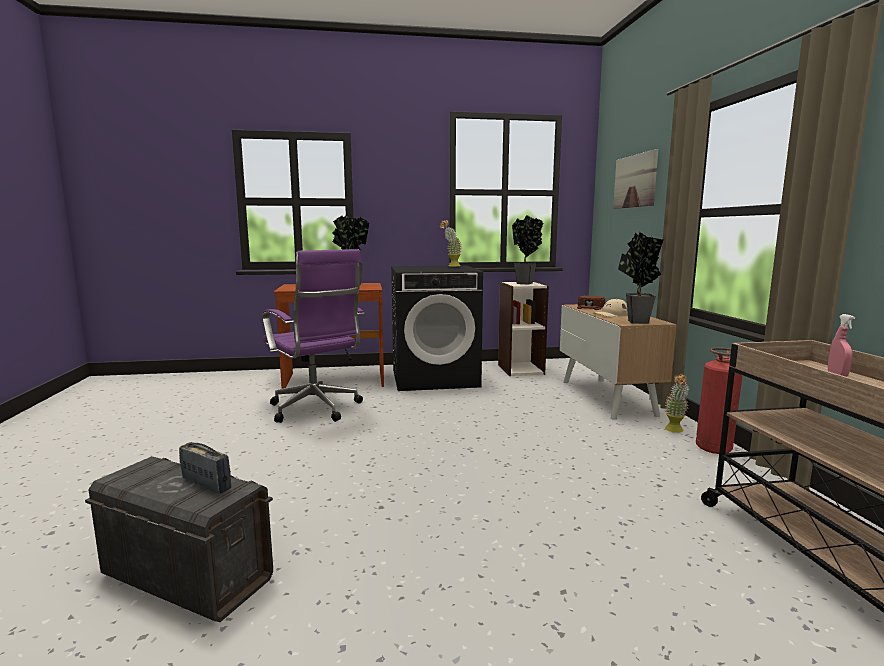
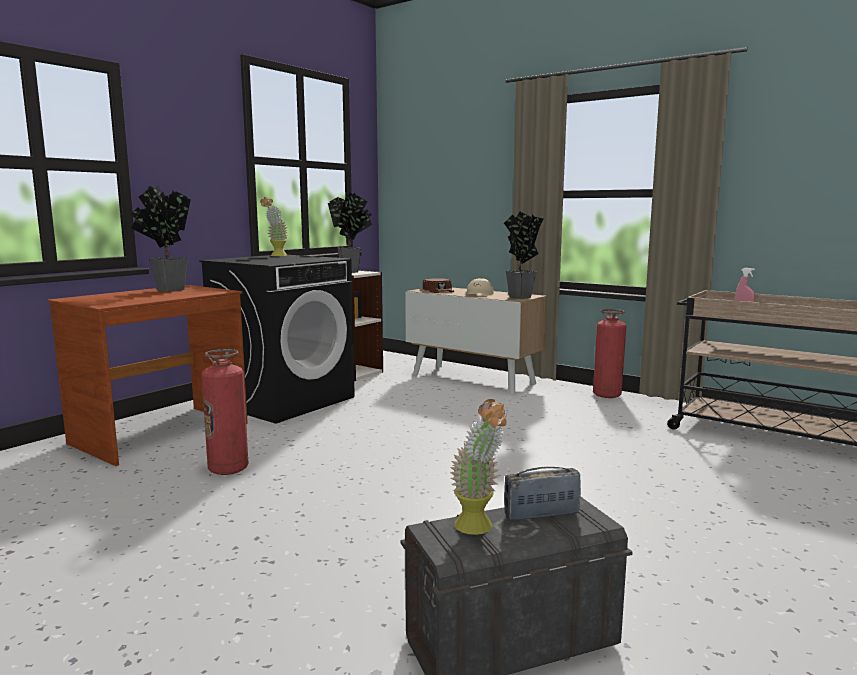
camera: 45 degrees left, 0 degrees up
purple office chair [262,249,365,423] -> fire extinguisher [201,349,248,475]
picture [613,149,658,209] -> none
potted plant [664,373,690,433] -> potted plant moved to [450,399,507,535]

